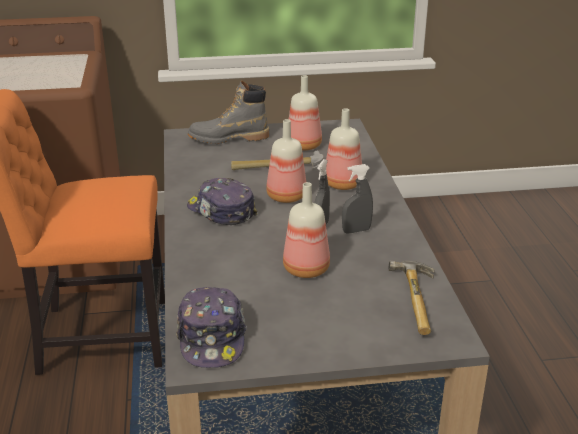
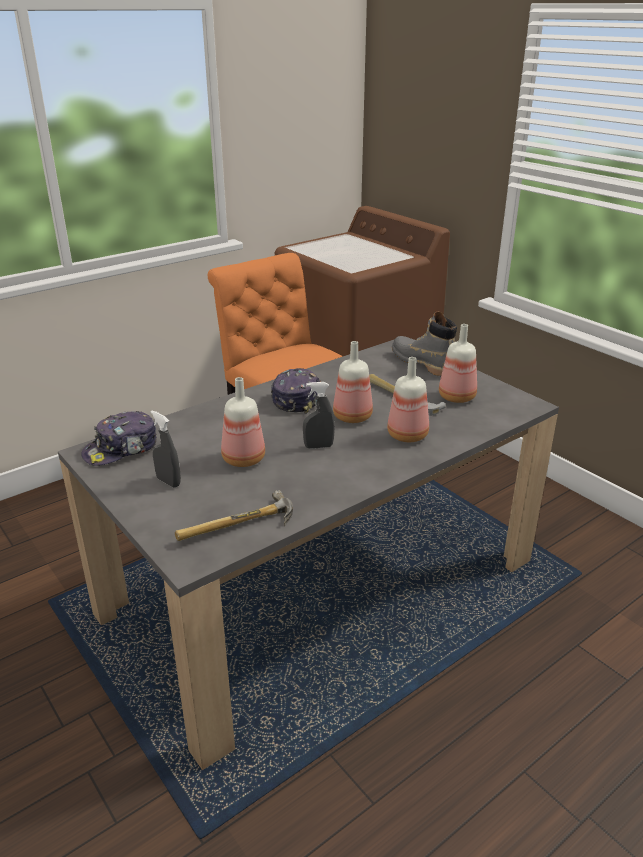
camera: 60 degrees right, 0 degrees up
grey spray bottle [342,164,373,234] -> grey spray bottle moved to [151,411,181,488]

